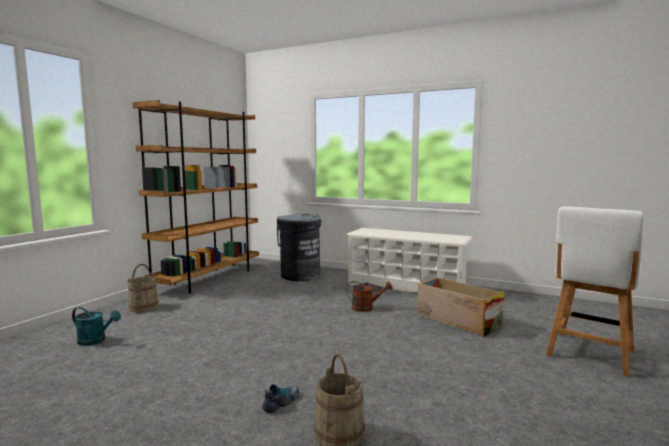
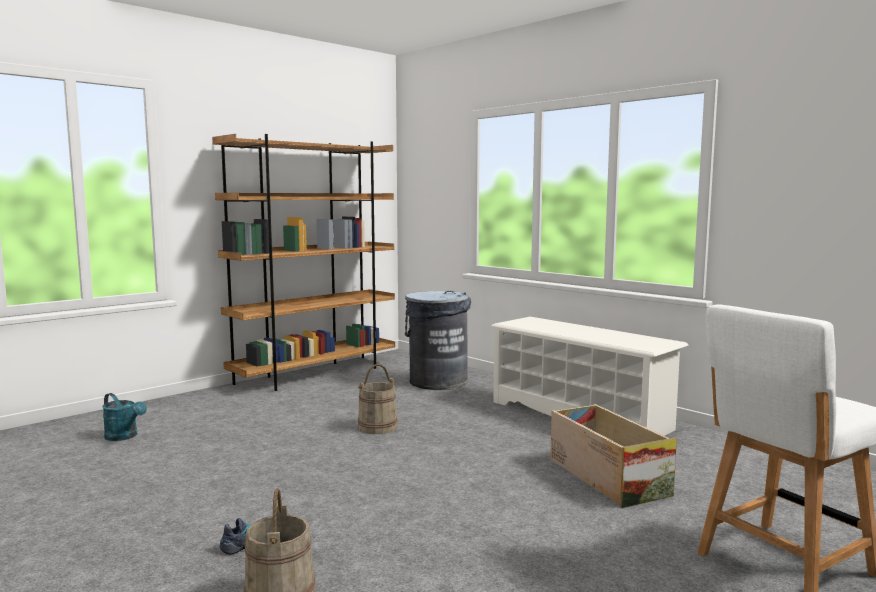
camera: 20 degrees right, 0 degrees up
beige bucket [127,264,159,313] -> beige bucket moved to [358,364,398,434]
brown watering can [347,281,393,312] -> none

